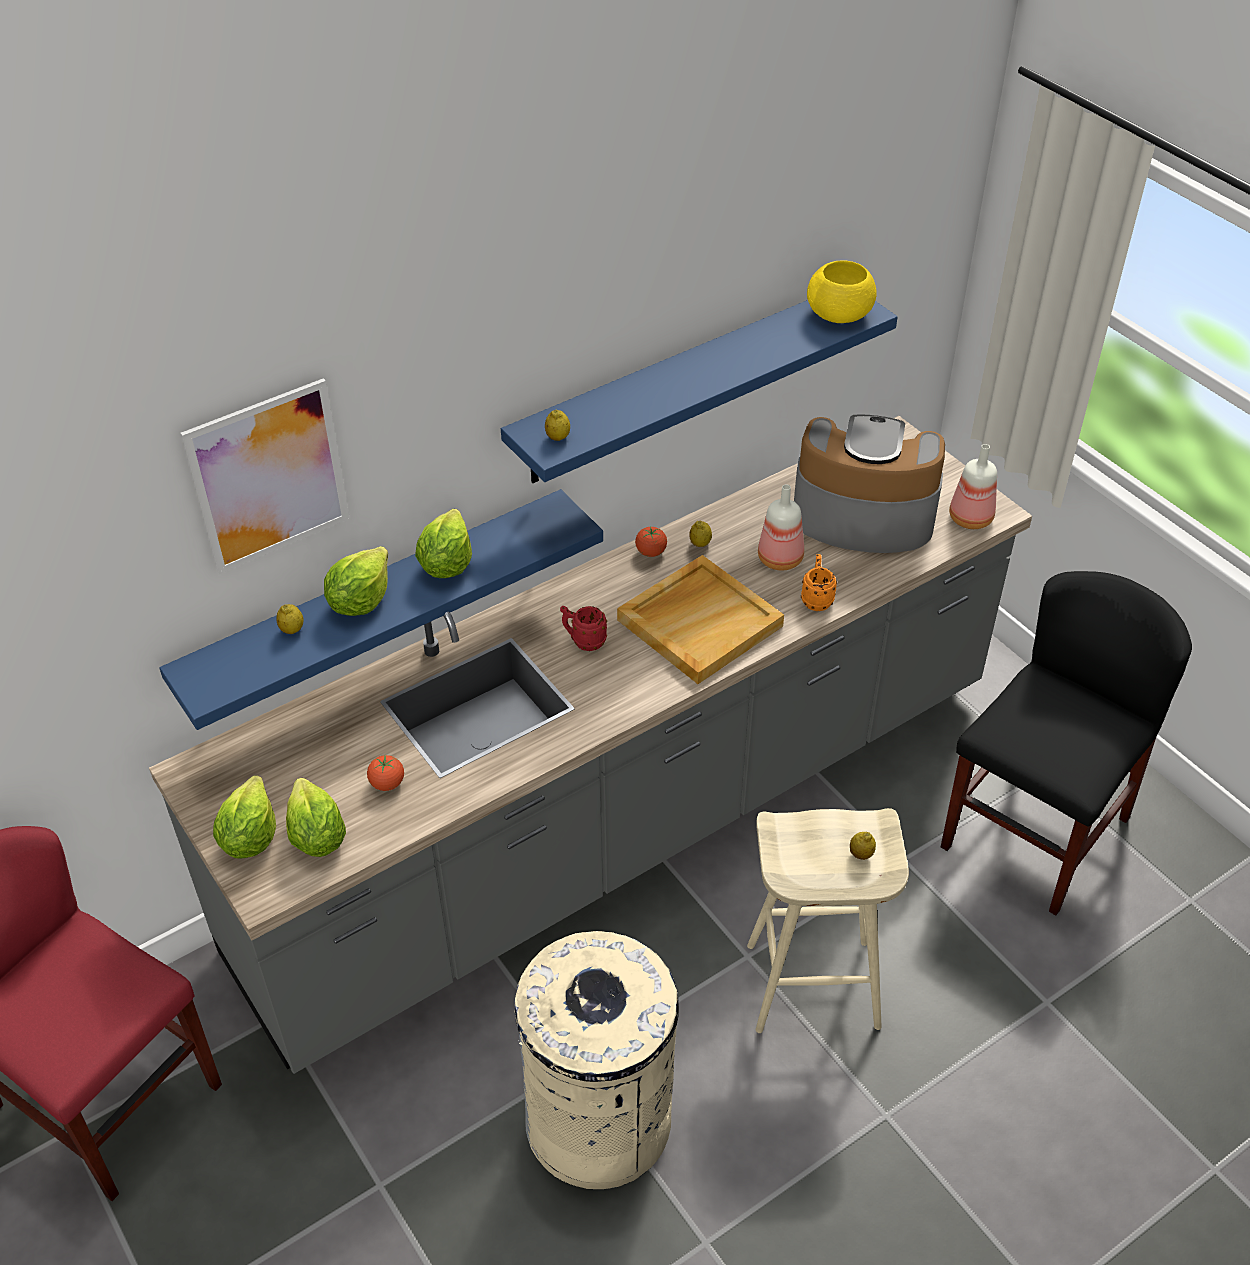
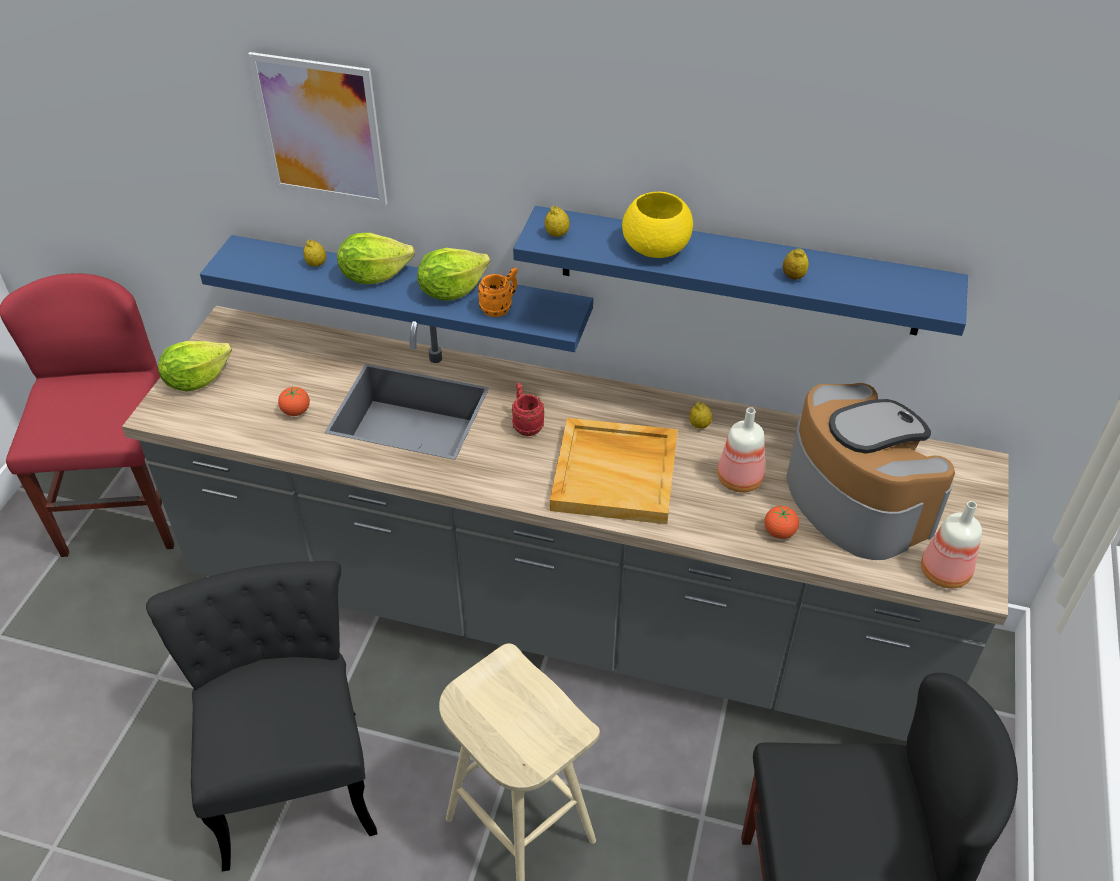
camera: 50 degrees right, 0 degrees up
lettuce [286,778,346,857] -> none
beige trash can [514,931,679,1189] -> black chair [146,561,377,871]
tomato [635,526,667,557] -> tomato moved to [764,506,799,539]
orange mug [801,554,837,611] -> orange mug moved to [478,267,518,317]
yellow bowl [807,260,877,323] -> yellow bowl moved to [622,192,693,258]
lemon [850,832,876,860] -> lemon moved to [783,248,809,280]

